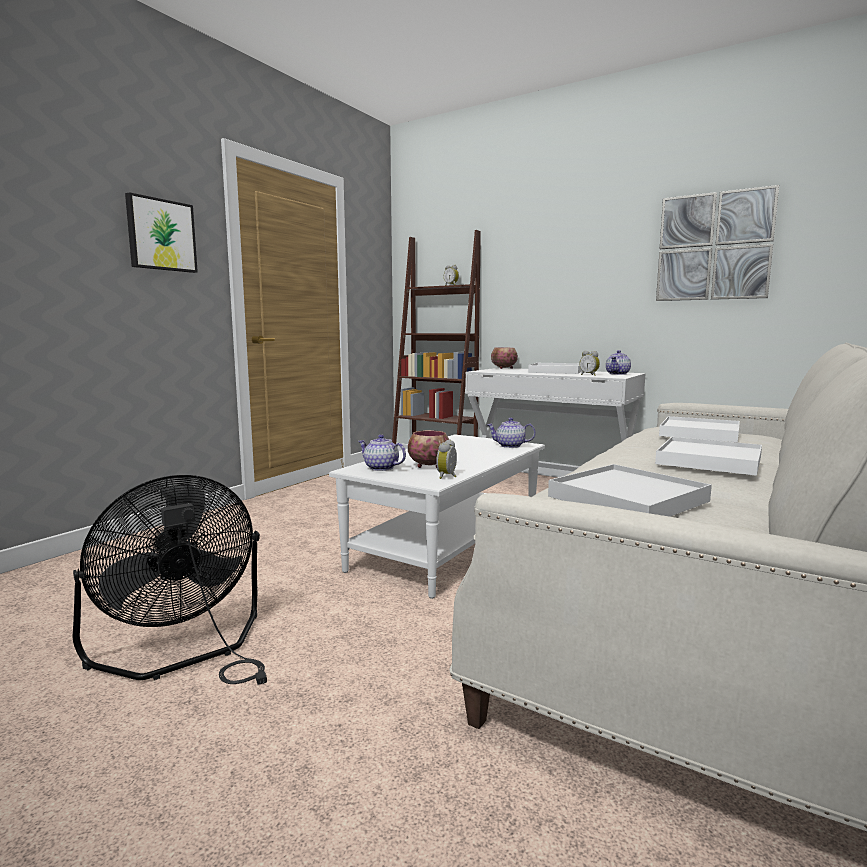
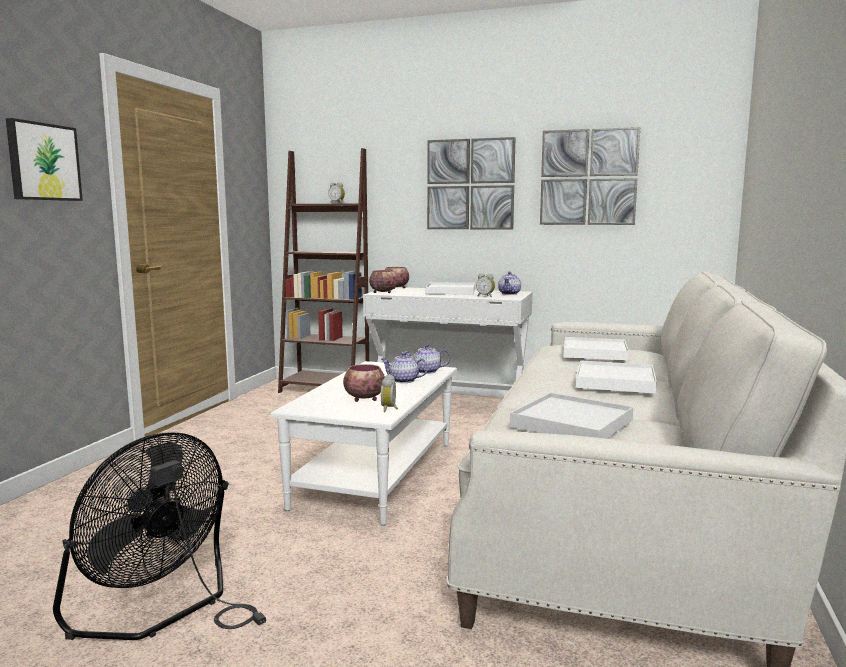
camera: 15 degrees left, 0 degrees up
teapot [358,434,406,471] -> teapot moved to [381,352,428,383]
none -> bowl [369,270,398,293]
none -> picture [427,137,515,230]

